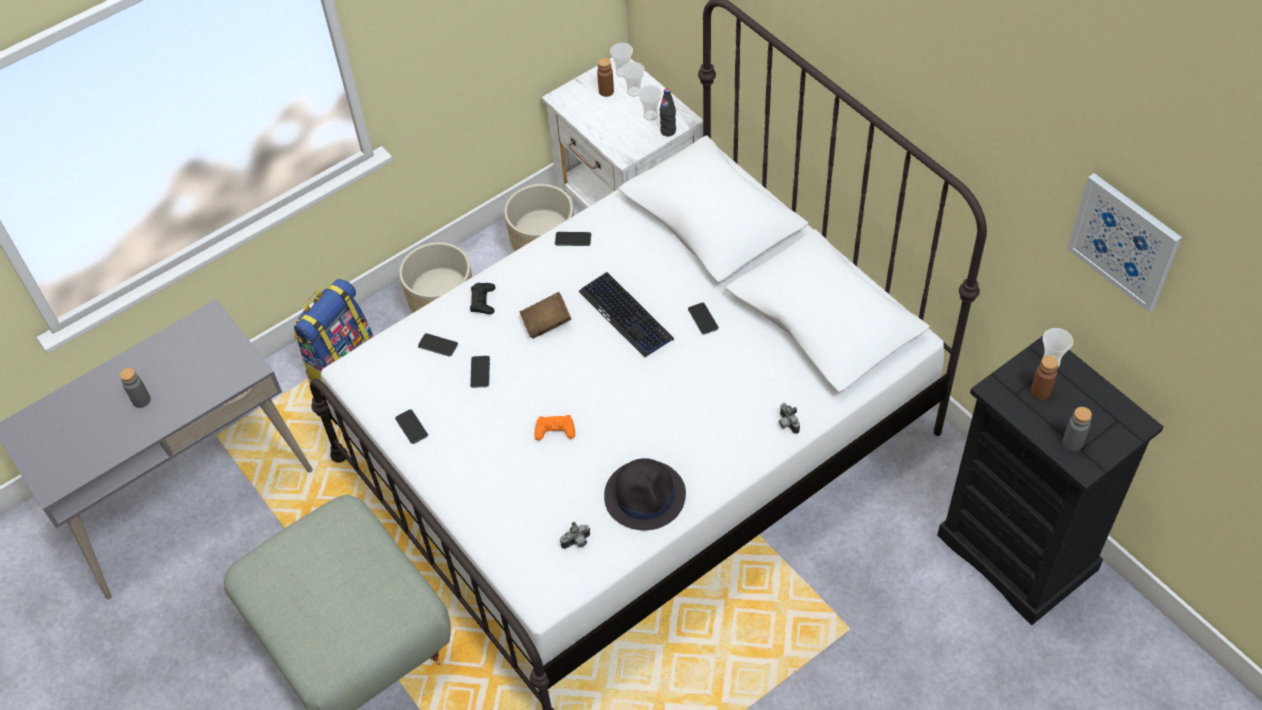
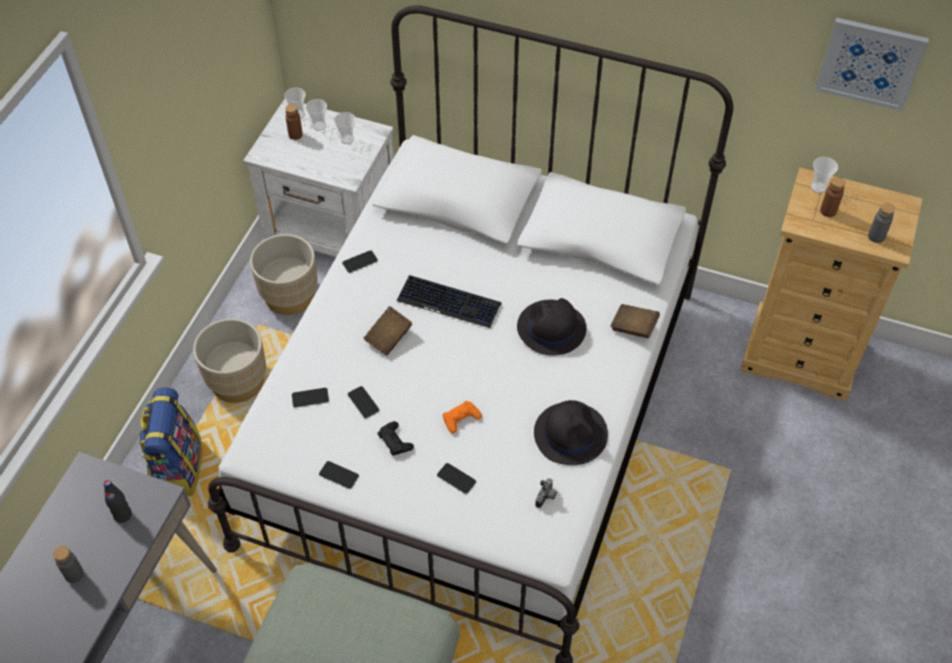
camera: 35 degrees left, 0 degrees up
black game controller [470,283,496,314] -> black game controller moved to [377,421,414,456]
black bottle [660,88,676,137] -> black bottle moved to [104,480,132,523]
phone [688,302,719,335] -> phone moved to [437,463,476,494]
camera [779,403,800,434] -> brown book [610,304,660,339]
black dresser [937,336,1164,625] -> beige dresser [740,167,923,401]
none -> black hat [517,298,586,356]

